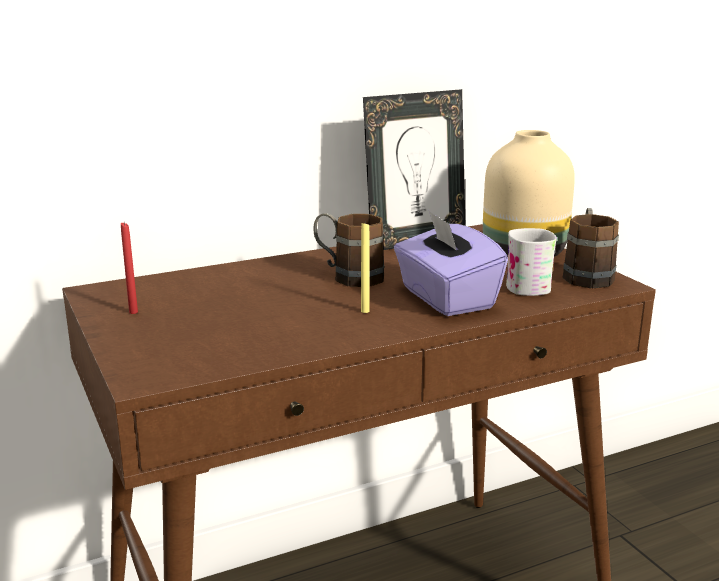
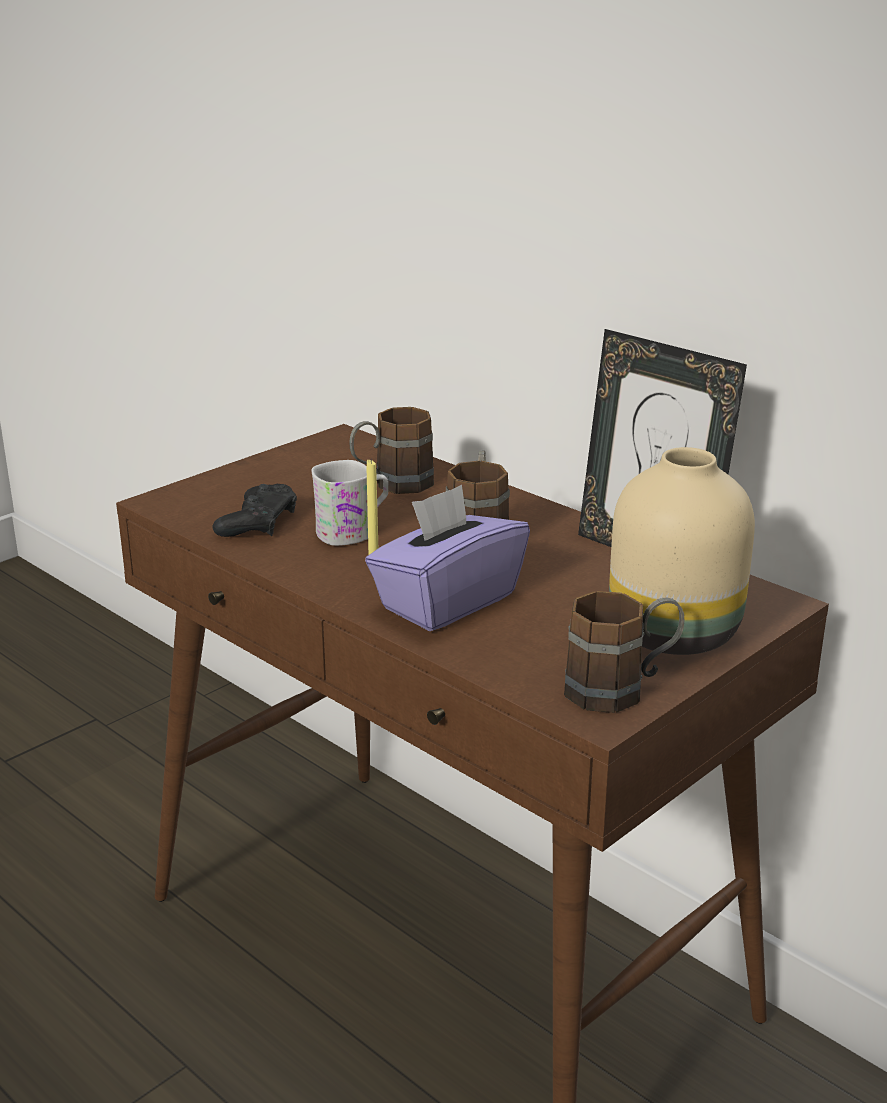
camera: 70 degrees right, 5 degrees up
red candle [121,222,138,314] -> none
white mug [506,228,557,296] -> white mug moved to [312,460,388,546]
none -> black game controller [213,484,297,537]
none -> brown mug [349,407,434,494]

